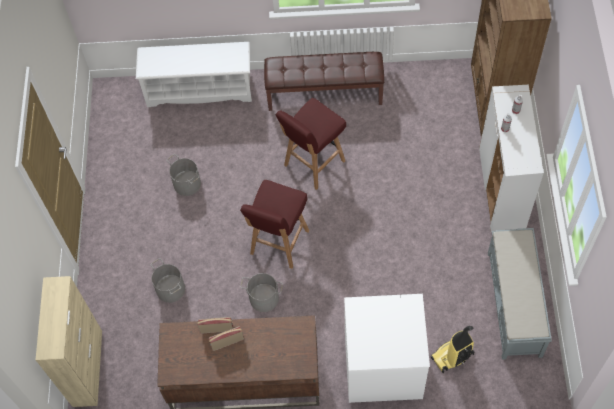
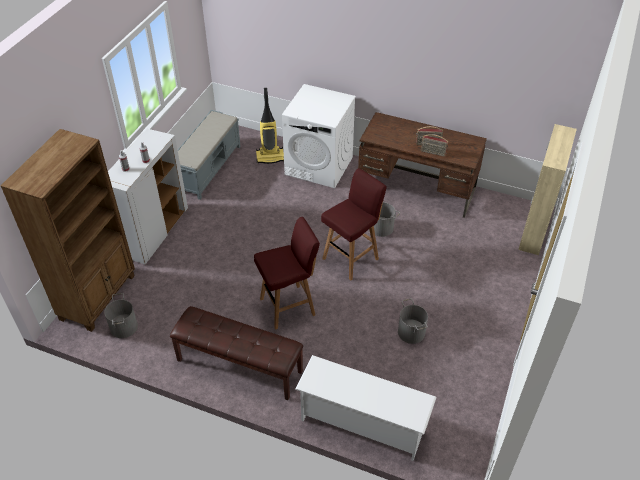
camera: 160 degrees left, 15 degrees down
grey bucket [150,258,185,303] -> grey bucket moved to [104,293,138,338]

